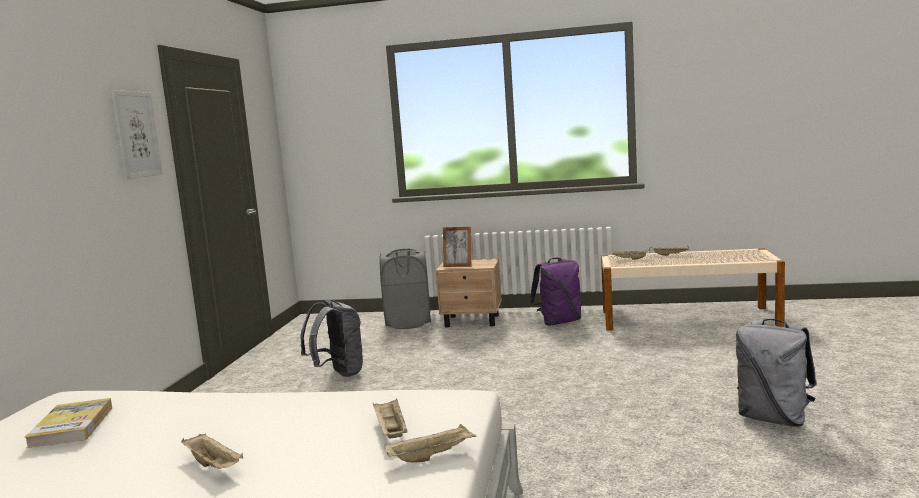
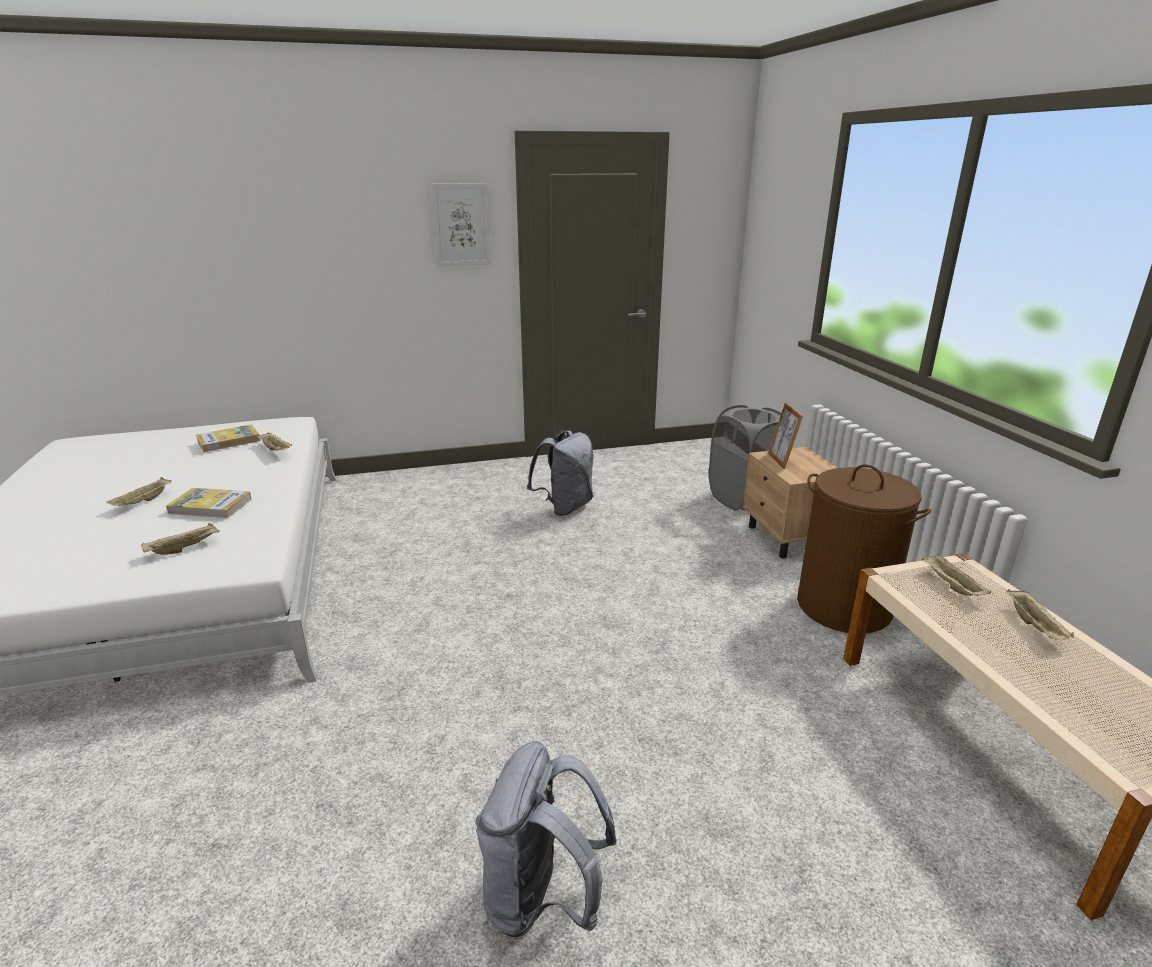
camera: 65 degrees right, 15 degrees up
beige tray [383,424,477,463] -> beige tray moved to [257,433,292,450]
purple backpack [530,258,581,326] -> brown laundry basket [797,464,931,633]
none -> book [166,488,252,518]

